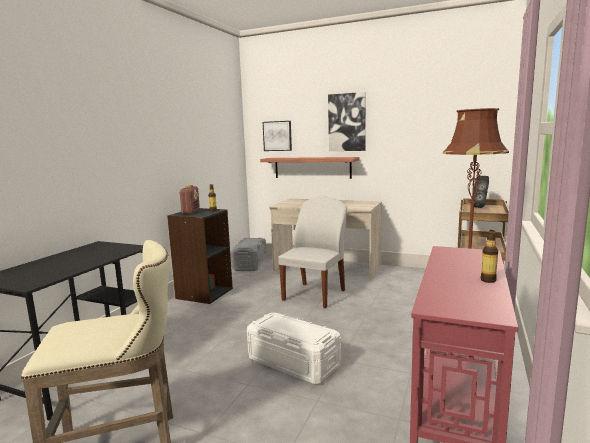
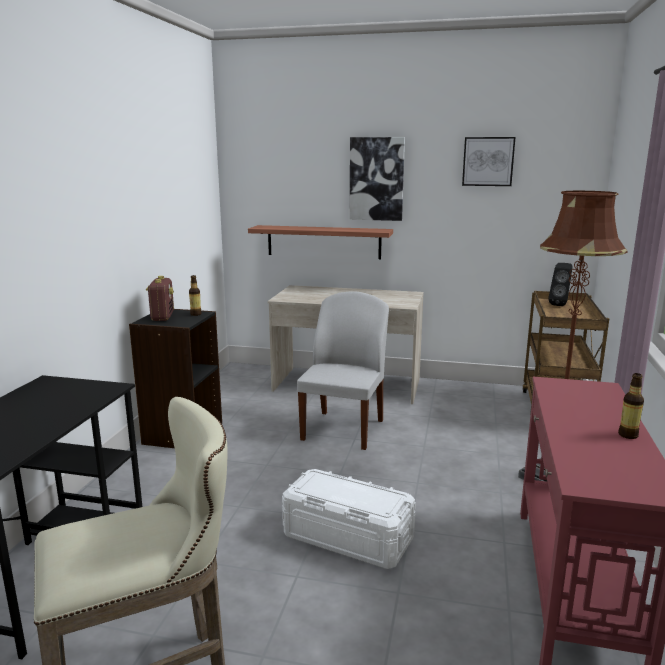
camera: 10 degrees left, 5 degrees up
grey storage box [231,237,266,271] -> none
picture [263,121,292,151] -> picture moved to [462,137,515,186]

